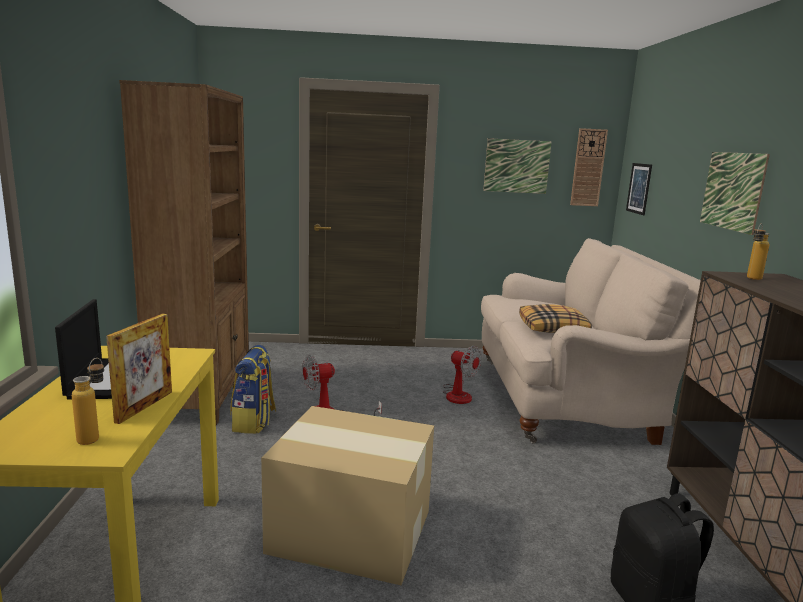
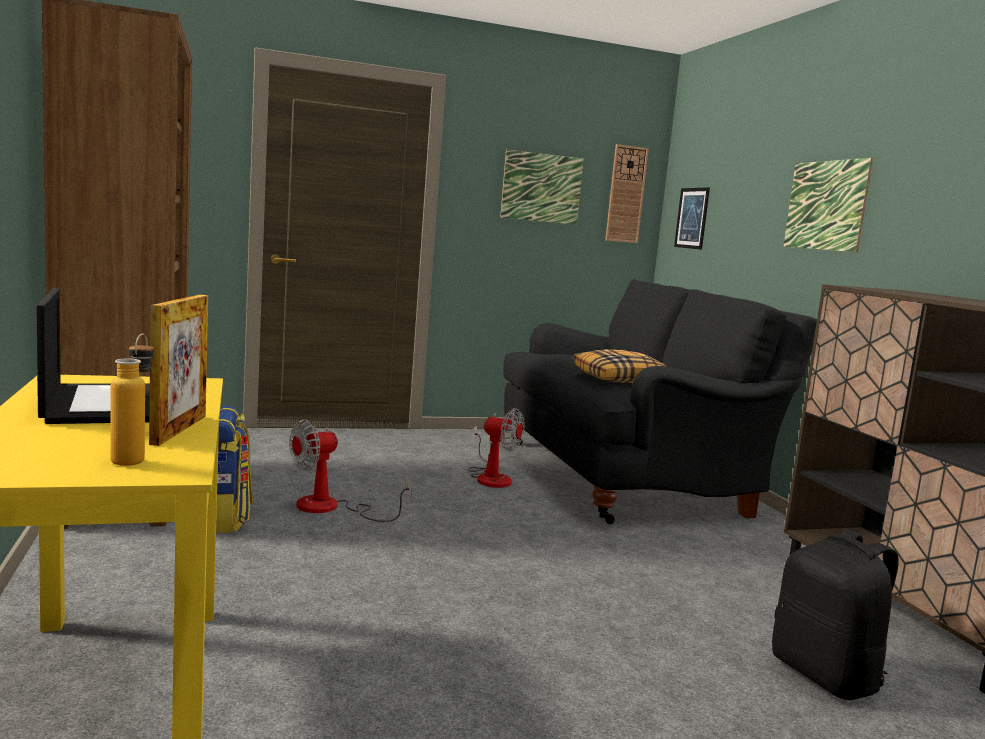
camera: 15 degrees left, 5 degrees down
cardboard box [261,406,434,585] -> none
beige sofa [481,238,701,445] -> black sofa [503,279,817,524]
bottle [747,224,769,280] -> none

